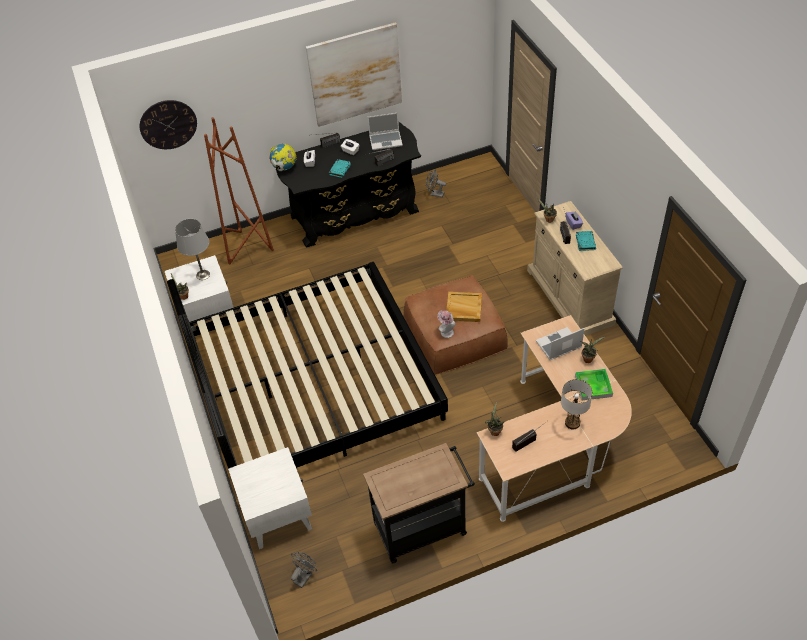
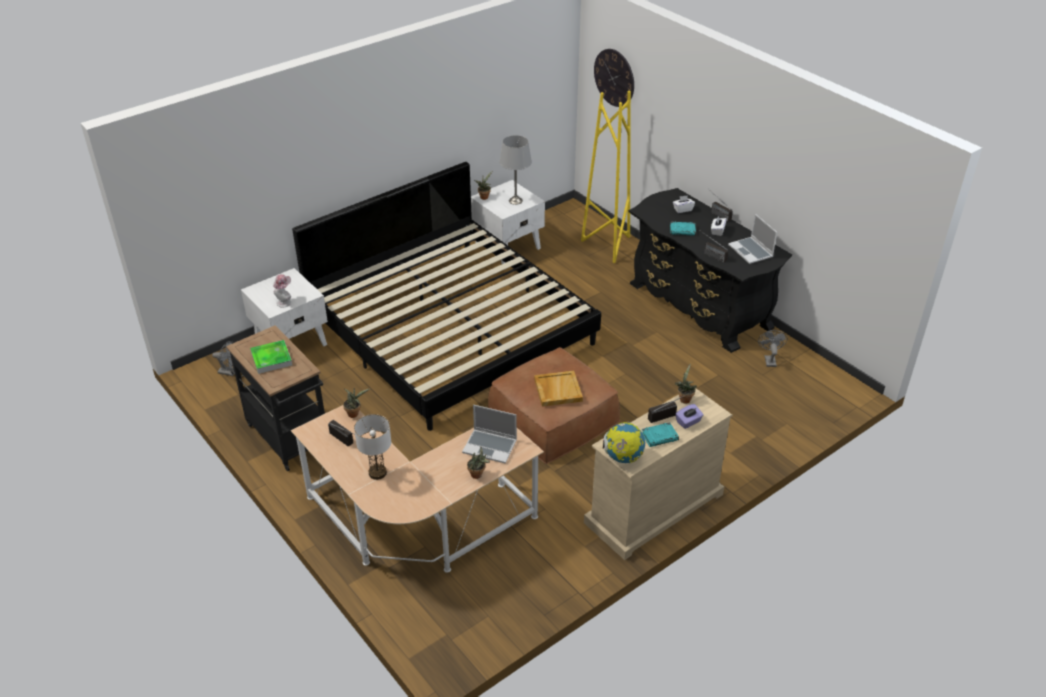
camera: 70 degrees right, 10 degrees down
brown clothes rack [204,117,274,264] -> yellow clothes rack [581,90,631,263]
globe [269,143,297,171] -> globe moved to [603,422,645,463]
picture [306,22,402,127] -> none
hat [438,310,455,338] -> hat moved to [273,274,291,308]
laptop [536,327,584,360] -> laptop turned 150 degrees clockwise [462,405,517,463]
tray [575,369,613,400] -> tray moved to [250,340,292,374]

